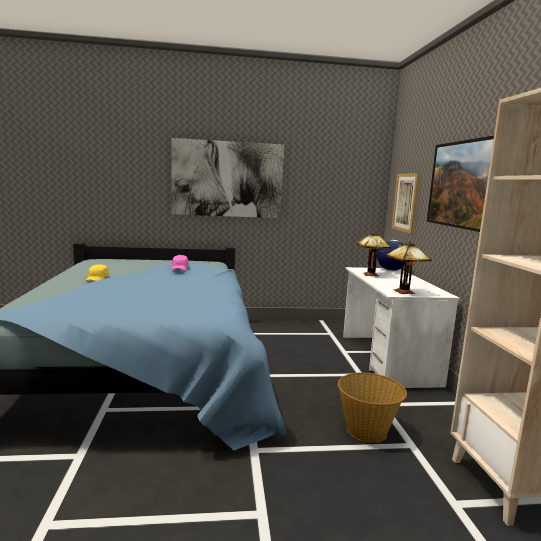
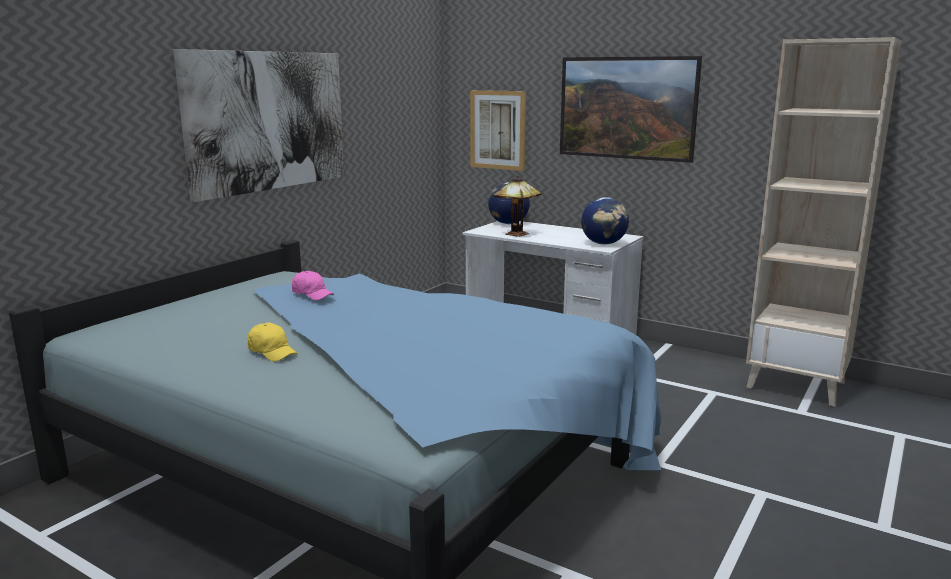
camera: 50 degrees left, 5 degrees up
basket [338,373,407,442] -> none
table lamp [386,241,432,294] -> globe [581,197,629,245]

